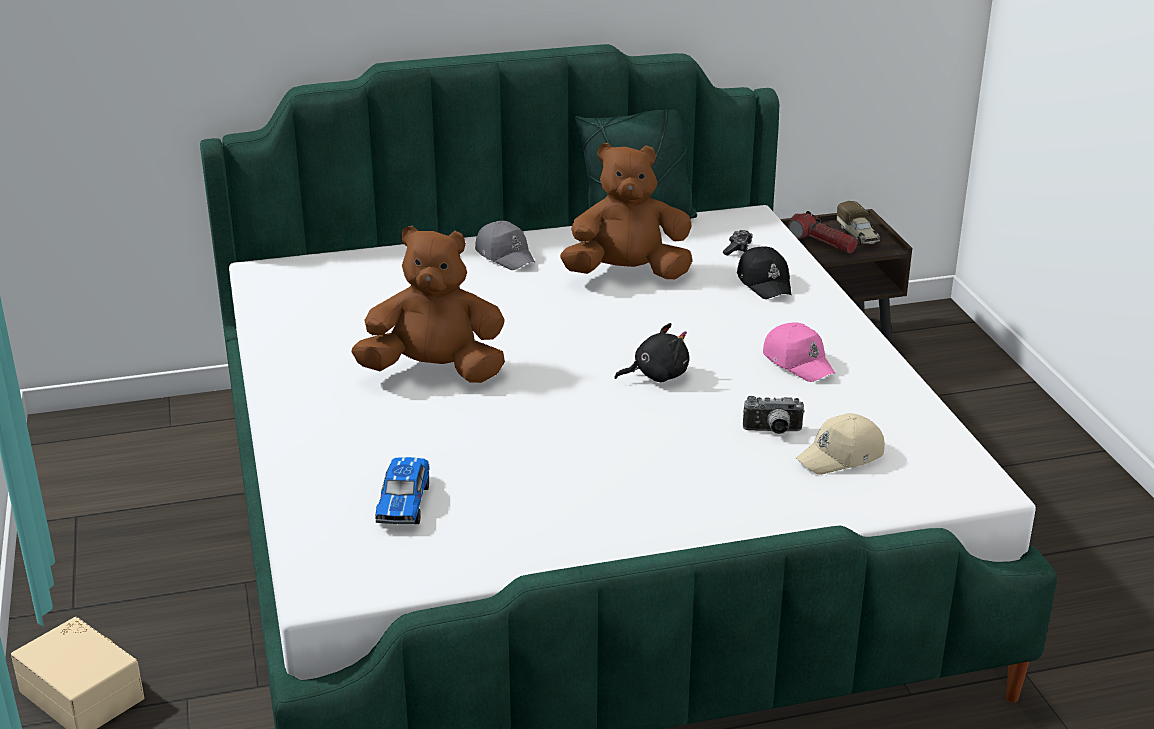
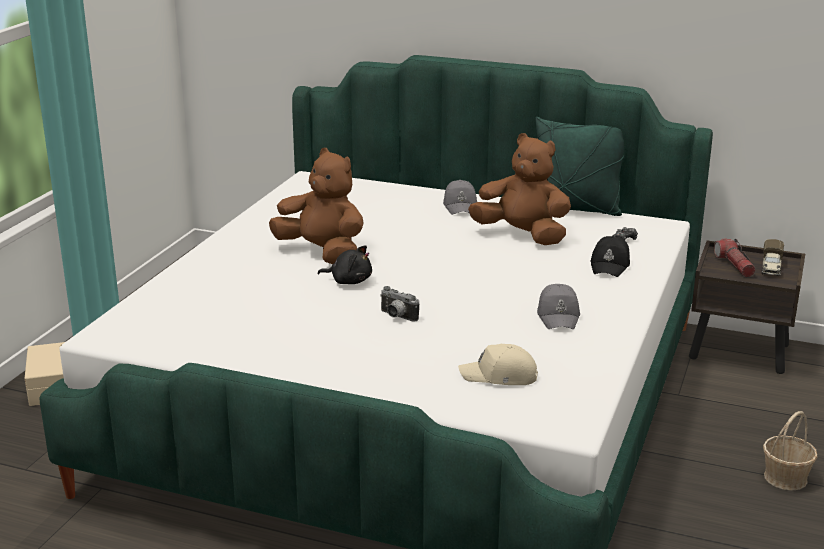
camera: 35 degrees right, 5 degrees down
toy car [376,457,429,524] -> none
black plush toy [615,323,689,382] -> black plush toy moved to [318,245,372,284]
camera [743,396,805,434] -> camera moved to [380,286,420,322]
pink cap [763,323,835,382] -> grey cap [537,284,580,329]
none -> basket [763,411,818,491]

